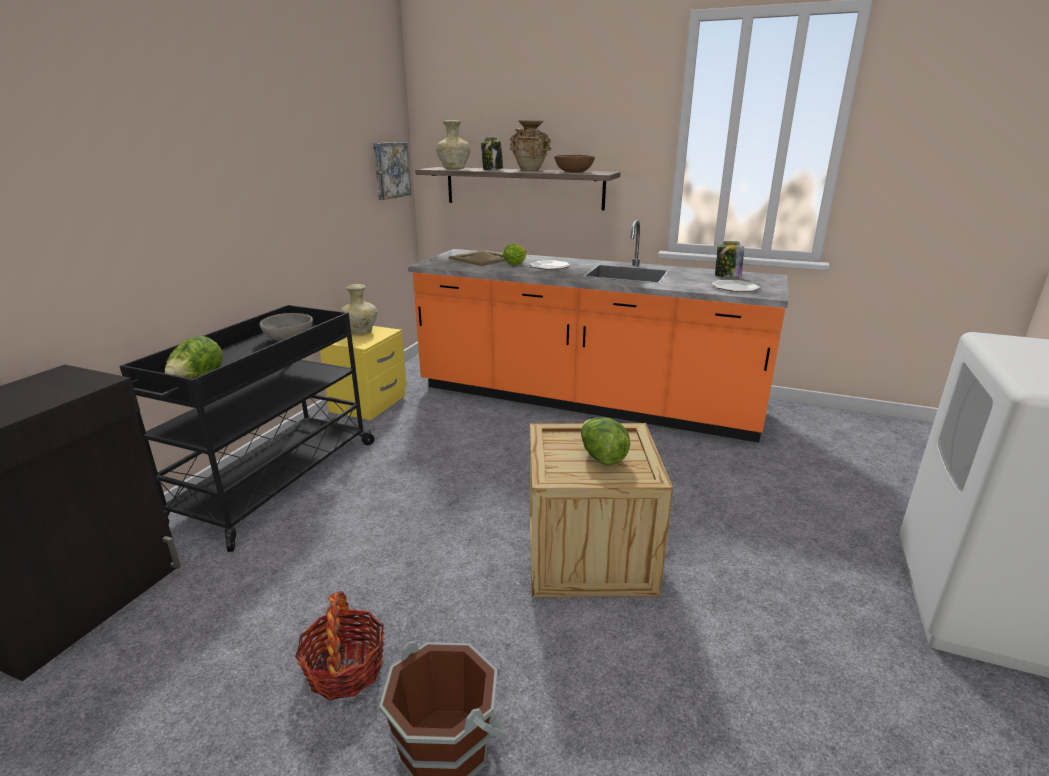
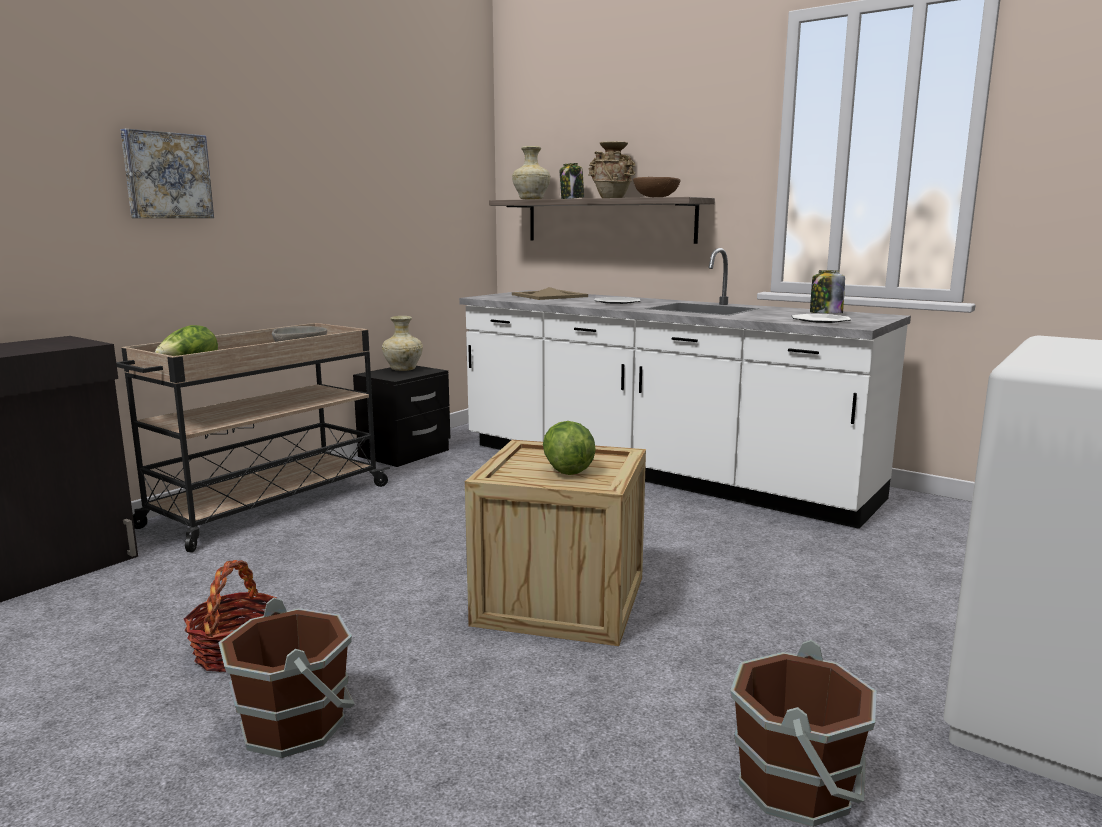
camera: 15 degrees right, 10 degrees down
black cart [120,305,376,552] -> beige cart [116,323,390,552]
yellow nightstand [320,326,407,420] -> black nightstand [353,366,450,467]
picture [373,142,411,200] -> picture moved to [120,128,214,218]
orange counter [408,220,788,443] -> white counter [459,248,911,529]
lettuce [503,244,526,265] -> none
none -> brown bucket [730,640,876,827]

